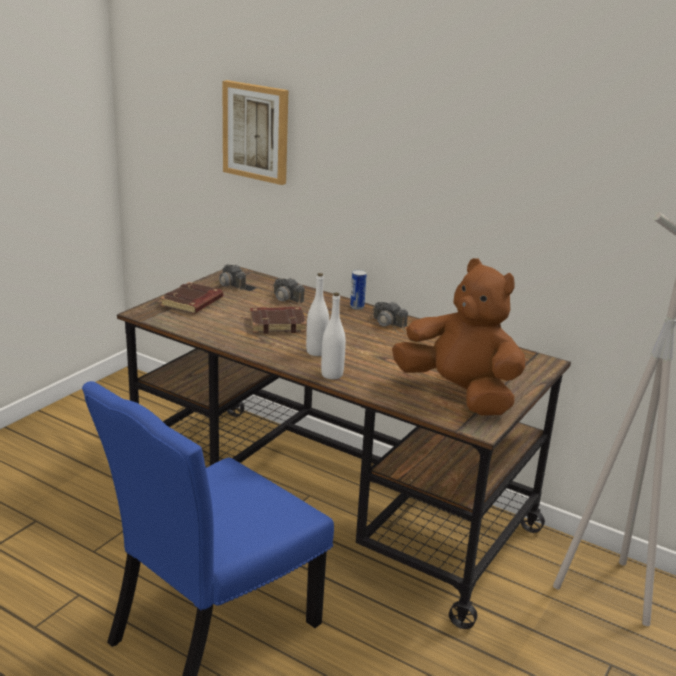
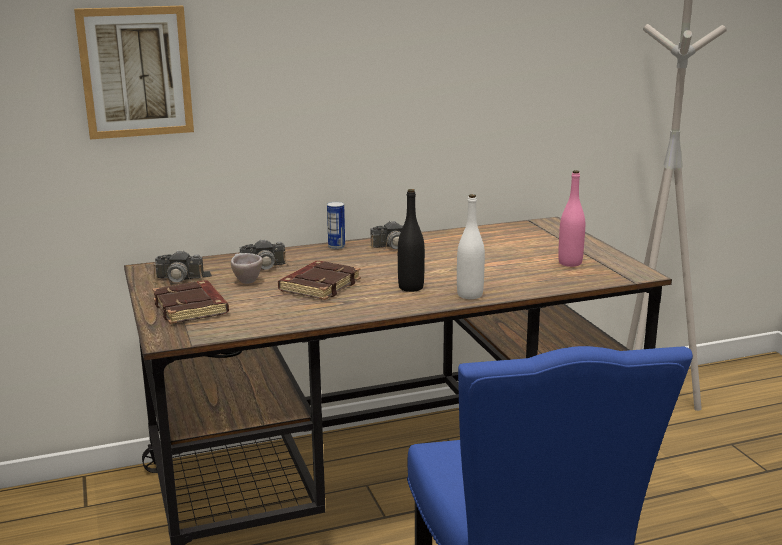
camera: 50 degrees left, 5 degrees down
white bottle [306,273,329,356] -> black bottle [398,189,425,292]
brown plush toy [392,258,525,415] -> pink bottle [558,170,585,267]
none -> beige cup [231,253,263,284]

